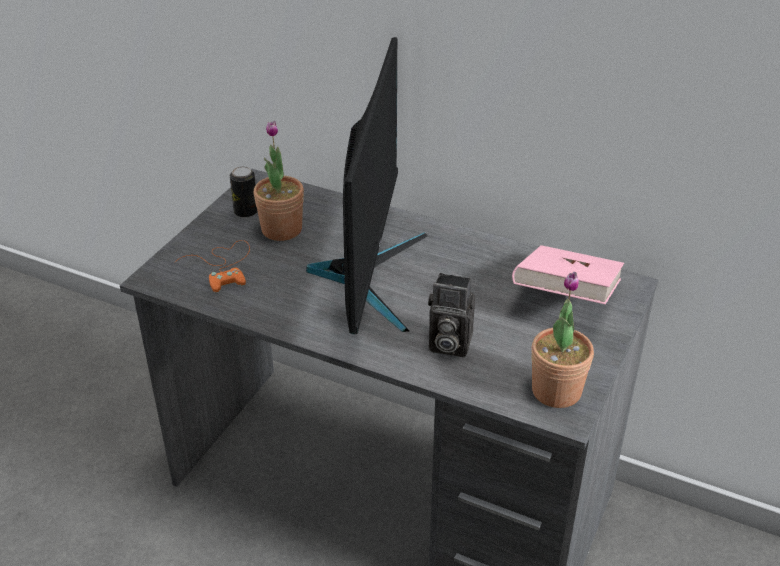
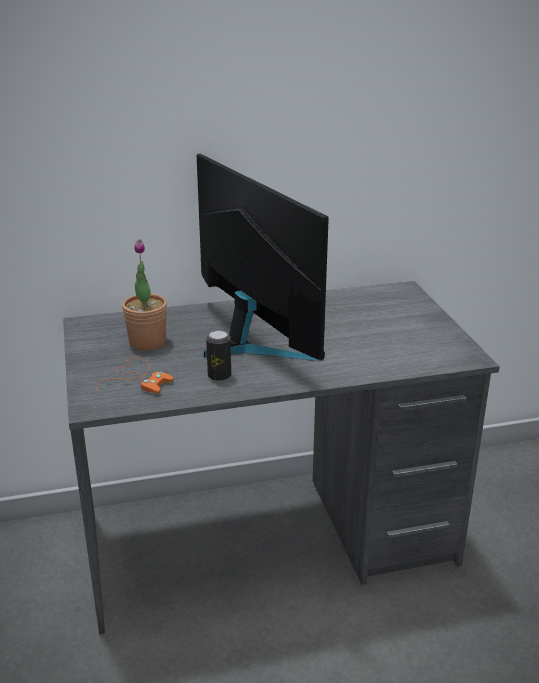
camera: 40 degrees left, 10 degrees down
can [230,166,258,218] -> can moved to [206,330,231,381]
camera [428,273,475,357] -> none
pink book [512,245,624,304] -> none
potted plant [531,272,594,408] -> none

